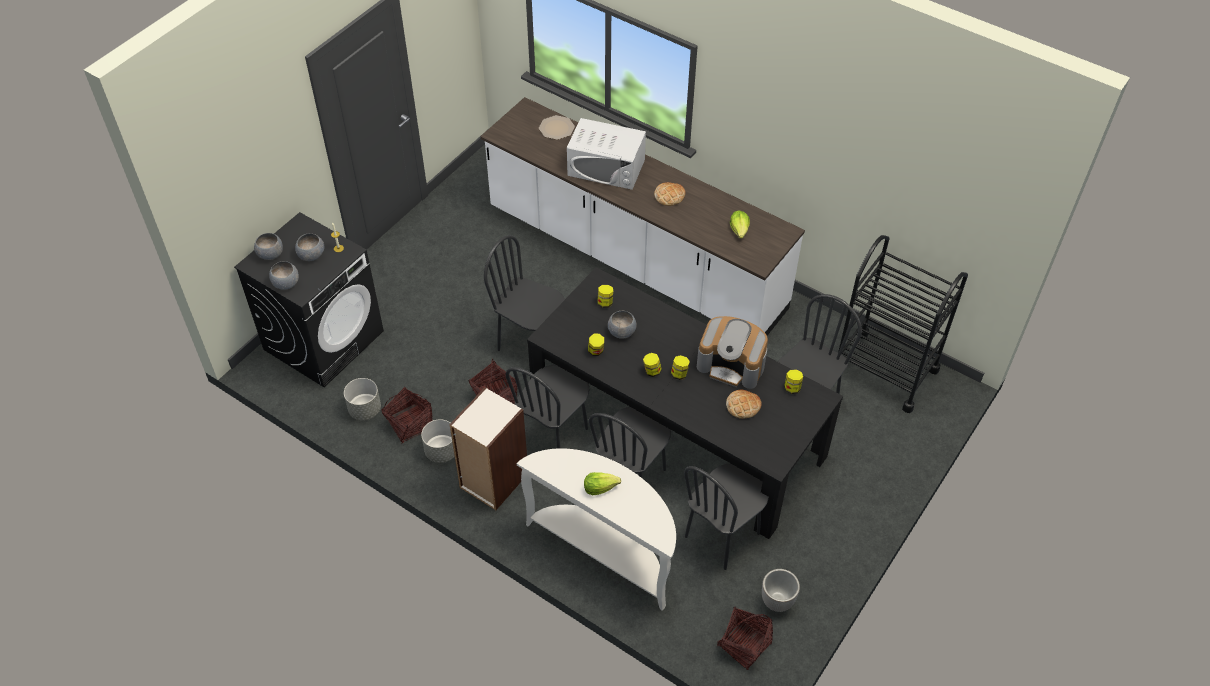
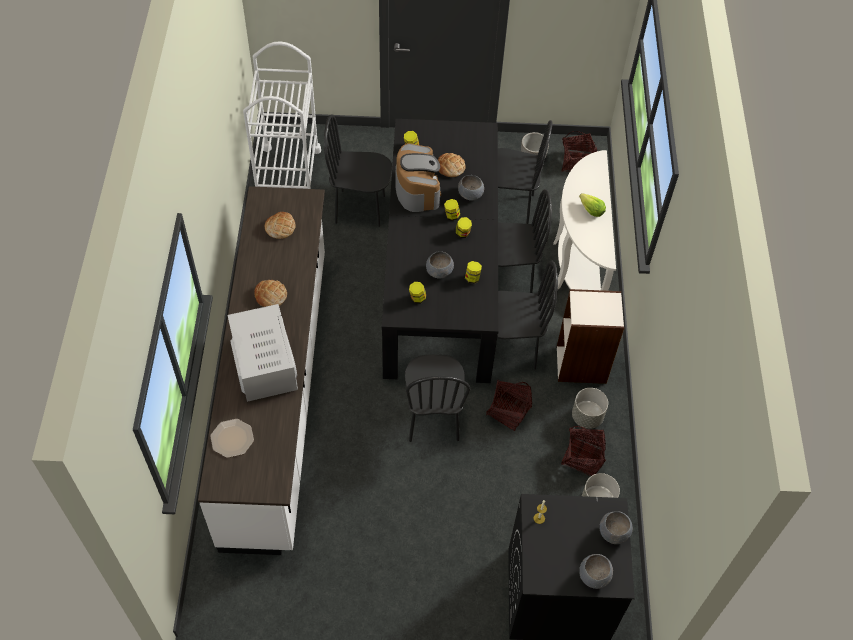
camera: 125 degrees left, 5 degrees up
grey bowl [295,233,325,261] -> grey bowl moved to [458,175,484,201]
lettuce [730,210,750,238] -> bread [265,212,296,239]
black cart [838,235,968,413] -> white cart [243,41,321,189]

